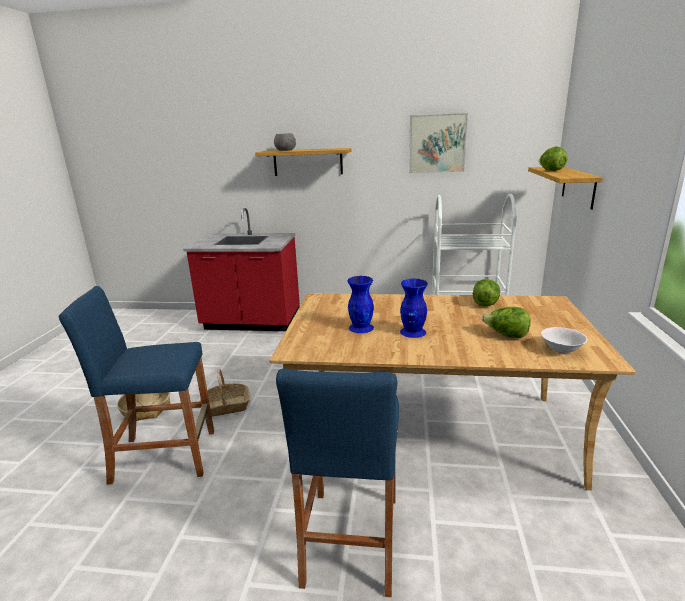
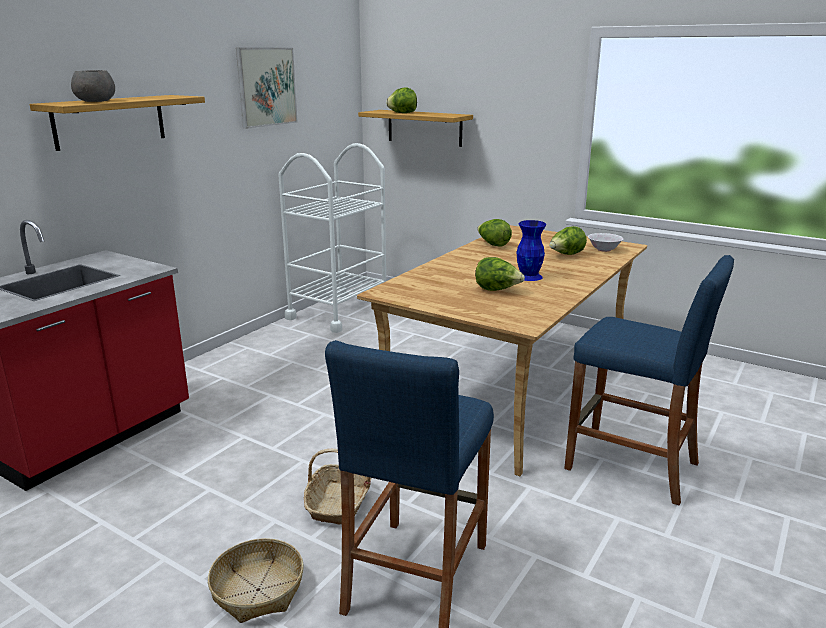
camera: 65 degrees left, 0 degrees up
blue vase [347,276,374,333] -> lettuce [475,257,525,291]

